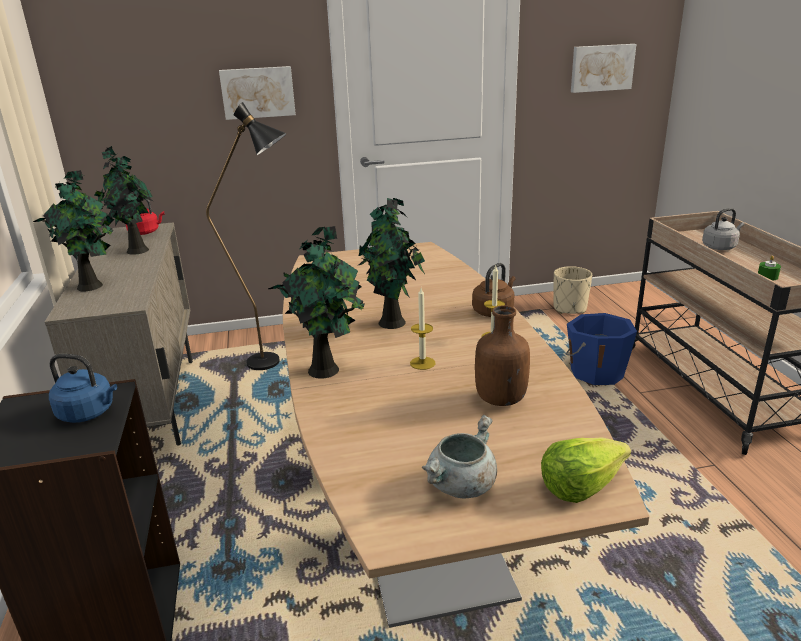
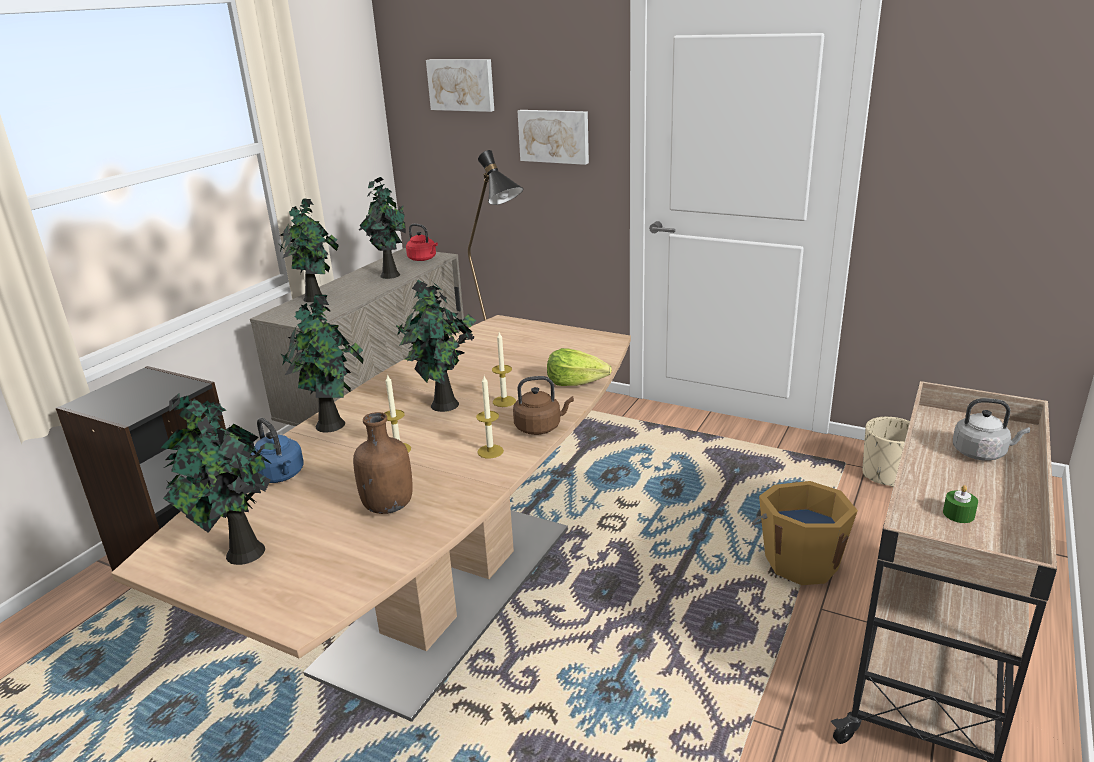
camera: 40 degrees right, 0 degrees up
blue kettle [49,354,117,423] -> blue kettle moved to [251,418,303,483]
grey cooking pot [422,415,497,499] -> potted plant [161,392,281,565]
lettuce [541,437,631,503] -> lettuce moved to [547,348,612,386]
blue bucket [566,313,637,385] -> orange bucket [752,481,858,585]
picture [571,44,636,93] -> picture moved to [426,59,494,112]
none -> candle [492,332,516,407]

